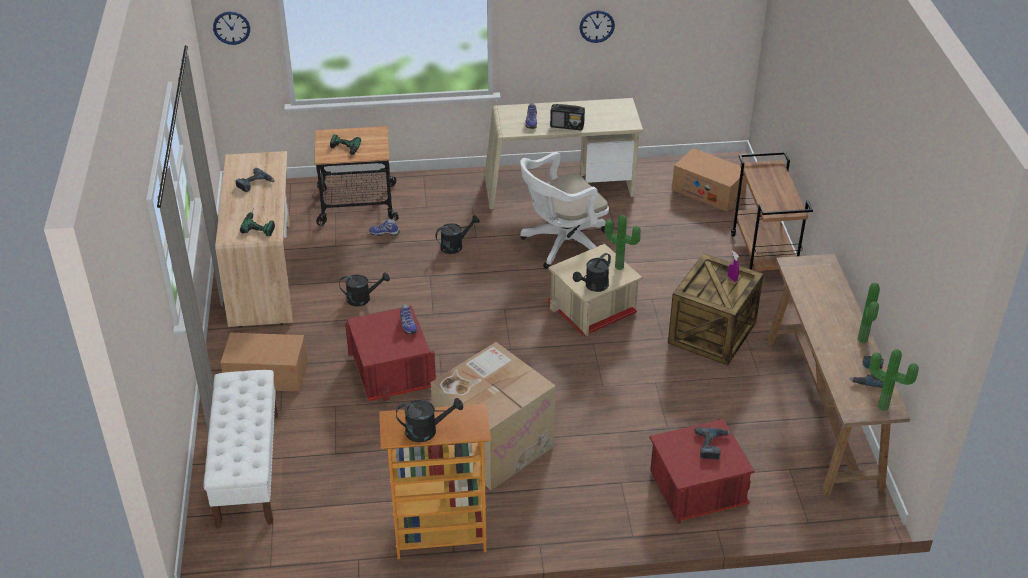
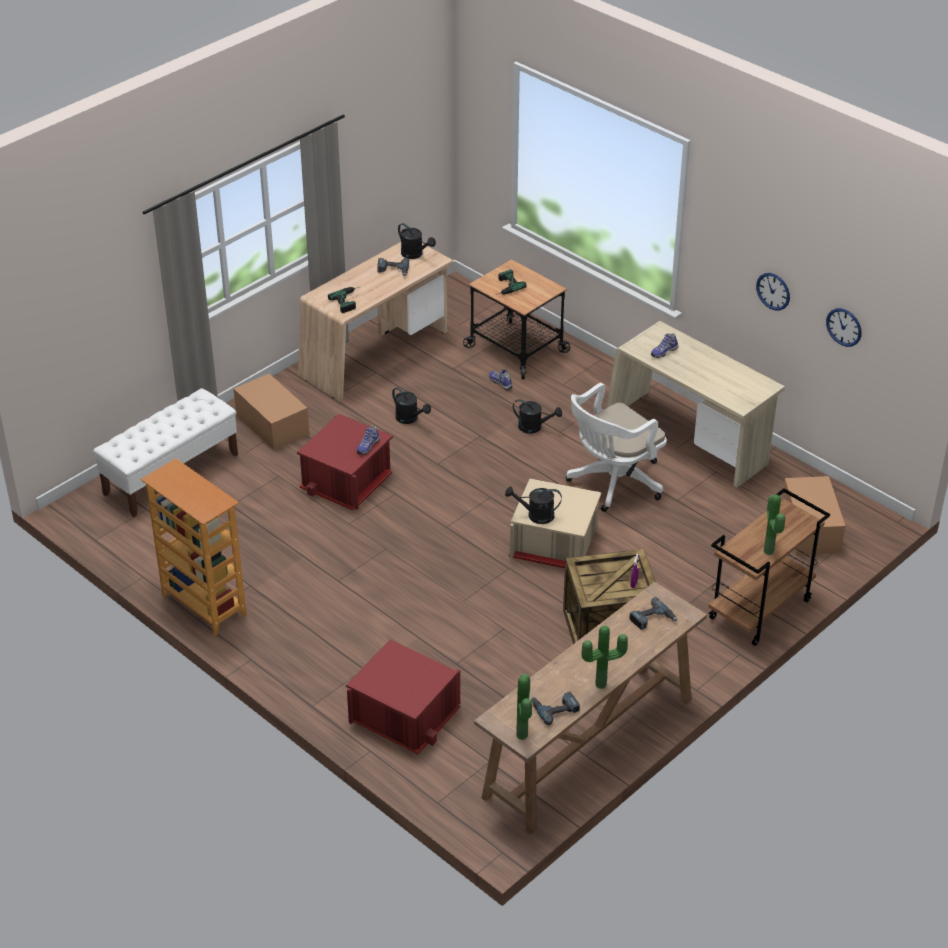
camera: 50 degrees right, 0 degrees up
wall clock [213,12,250,45] -> wall clock moved to [826,308,862,347]
black watering can [396,398,463,442] -> black watering can moved to [398,223,436,259]
cardboard box [431,342,556,490] -> none
white office chair [520,152,609,269] -> white office chair turned 60 degrees counterclockwise [566,383,667,512]
radio [550,104,585,130] -> none
potted plant [605,215,641,270] -> potted plant moved to [764,494,785,555]
power drill [695,427,731,459] -> power drill moved to [629,597,677,630]

